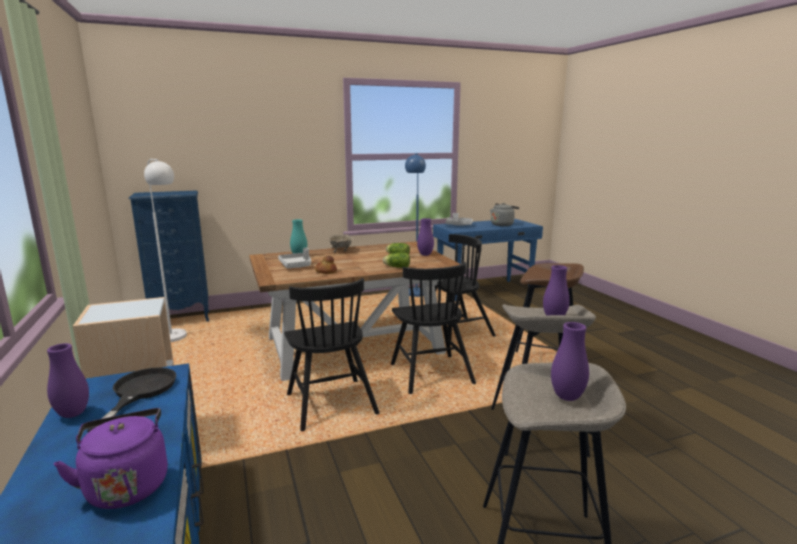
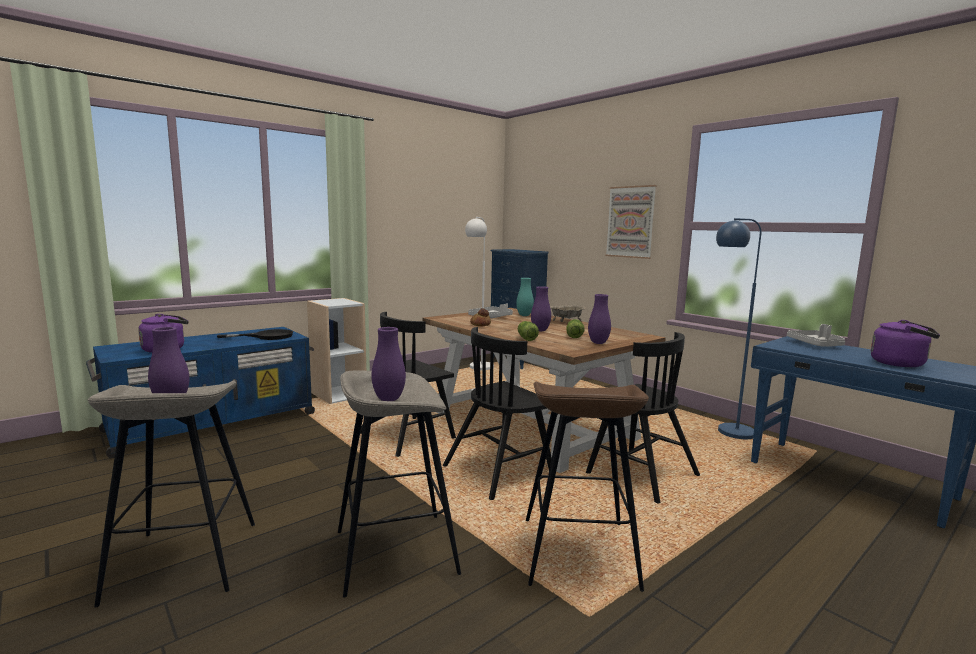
camera: 70 degrees right, 5 degrees down
purple vase [47,343,89,418] -> purple vase moved to [531,286,551,331]
grey kettle [490,203,519,226] -> purple kettle [871,320,940,367]
none -> picture [605,185,657,259]

